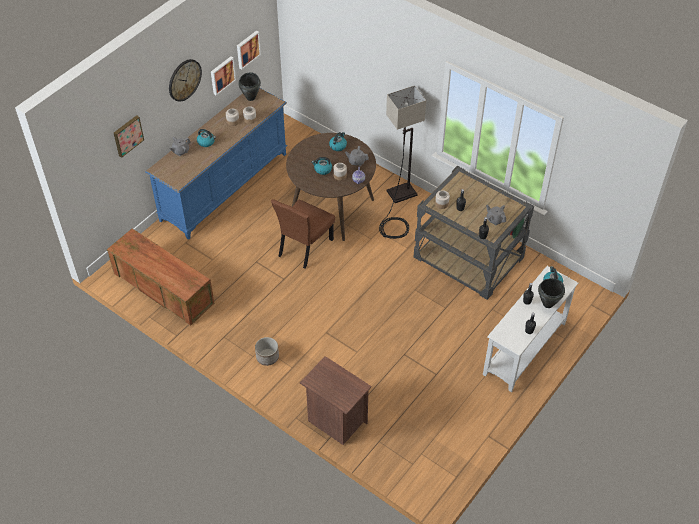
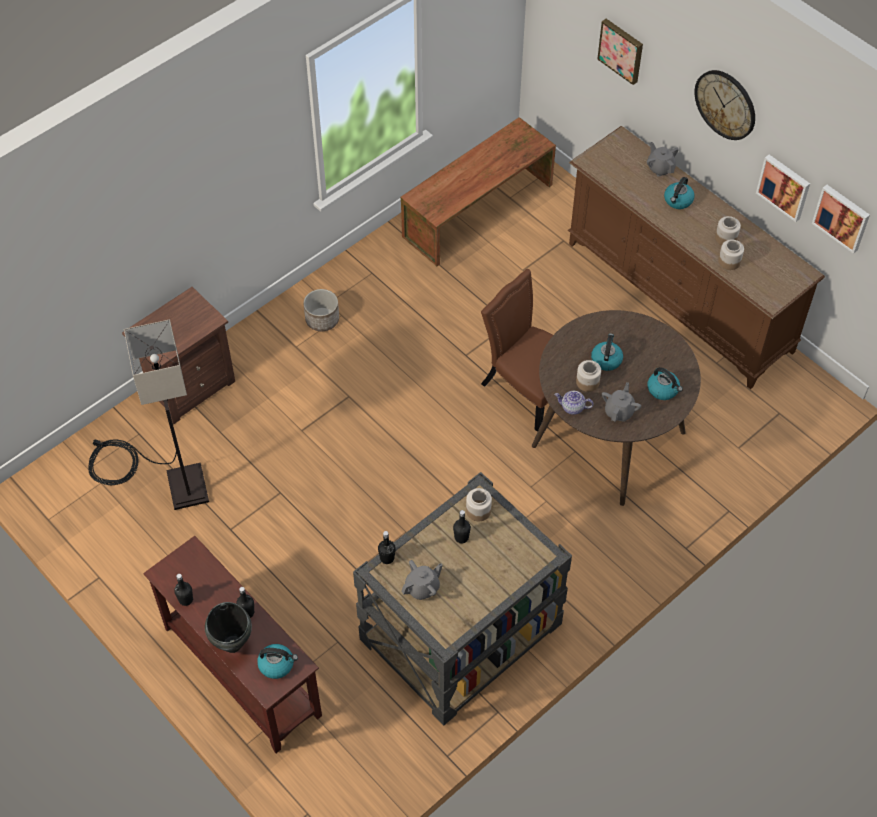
camera: 100 degrees right, 5 degrees up
blue cabinet [145,88,287,240] -> brown cabinet [568,126,825,389]
black cooking pot [238,72,261,101] -> none
floor lamp [379,86,426,239] -> floor lamp moved to [89,319,209,510]
white console table [483,266,578,392] -> brown console table [143,536,322,753]

